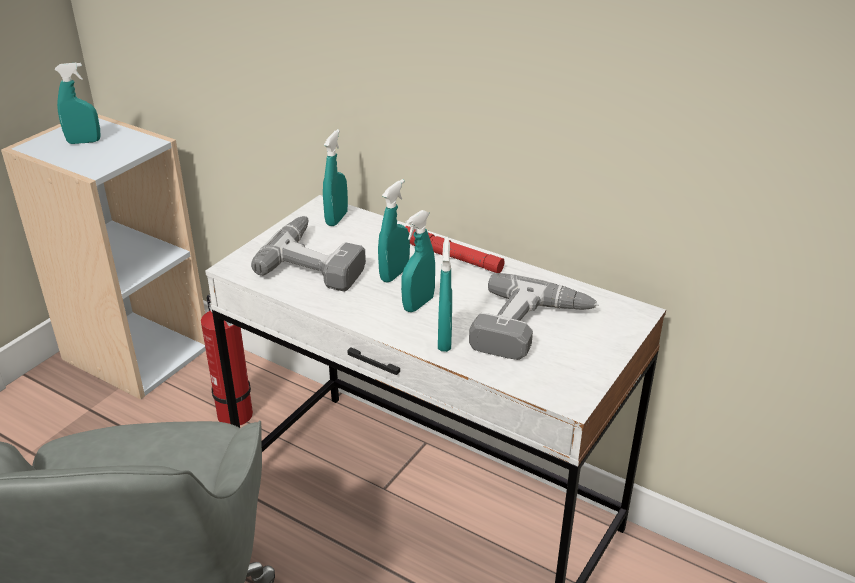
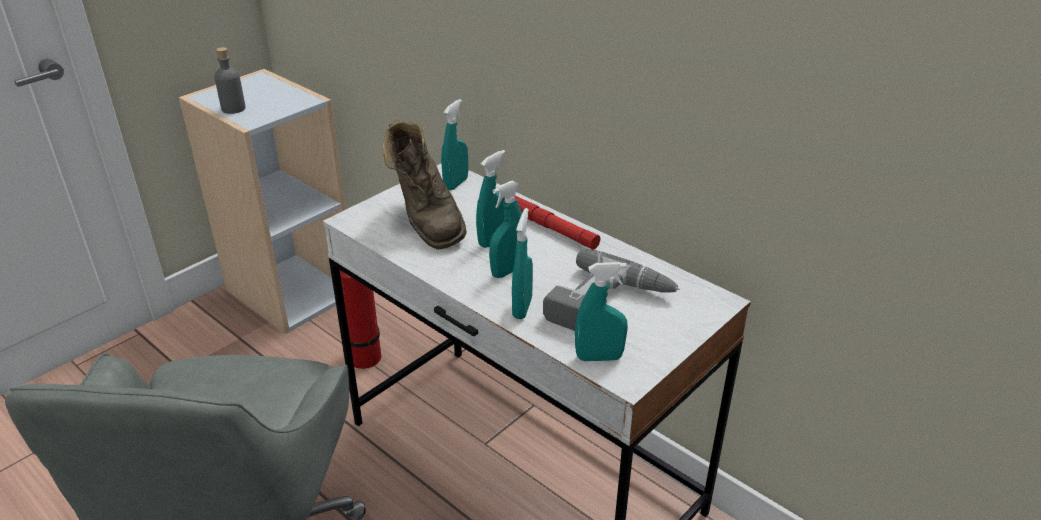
camera: 10 degrees right, 0 degrees up
turquoise spray bottle [55,63,101,144] -> turquoise spray bottle moved to [575,262,628,361]
power drill [251,216,366,292] -> brown boot [383,119,467,250]
none -> grey bottle [214,47,245,114]

